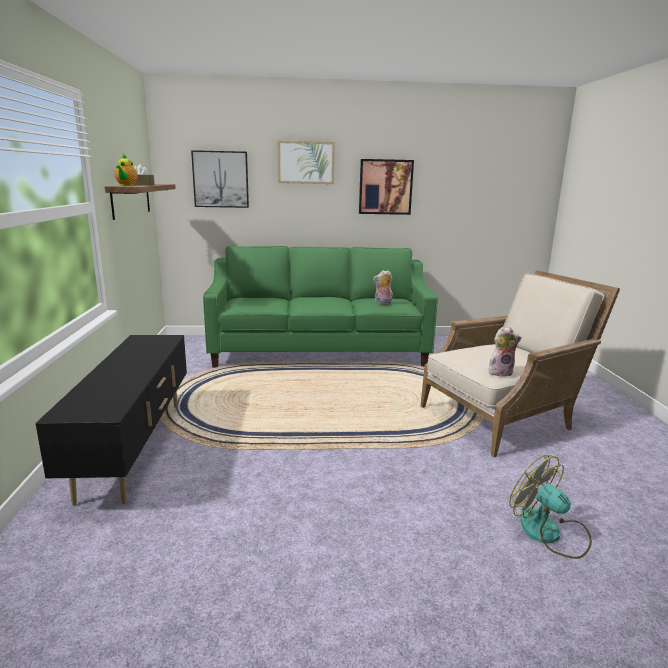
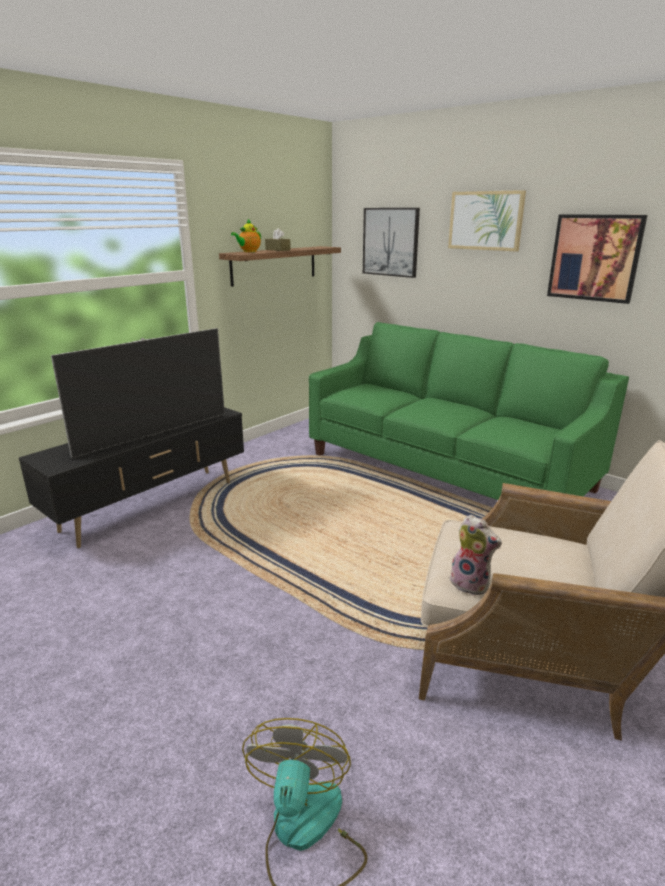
camera: 45 degrees right, 5 degrees up
plush toy [373,270,393,305] -> none
none -> television [51,328,225,458]

